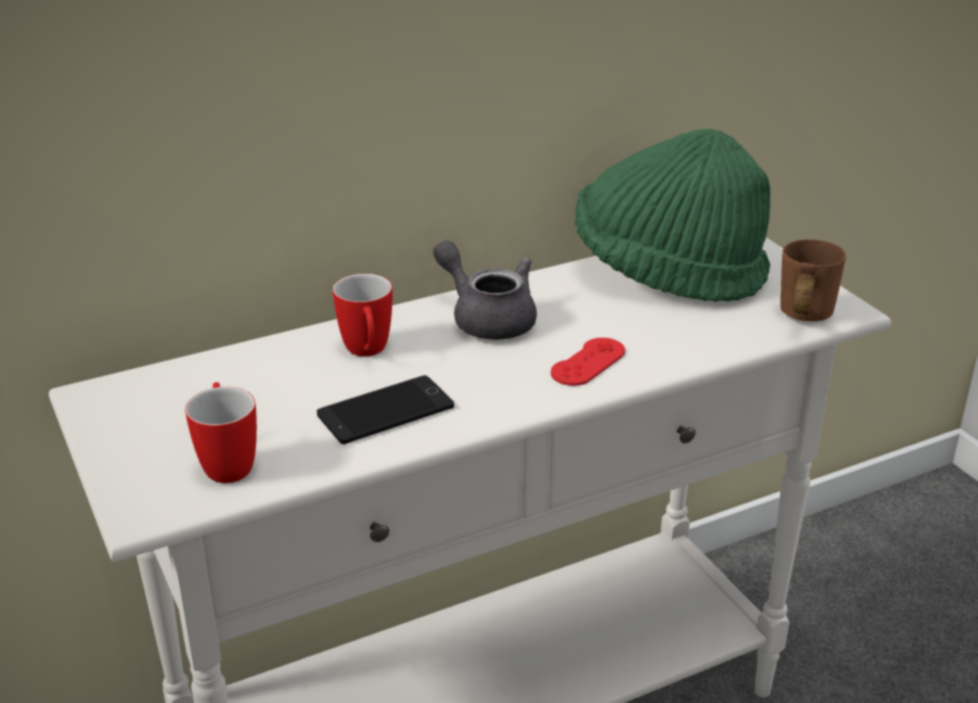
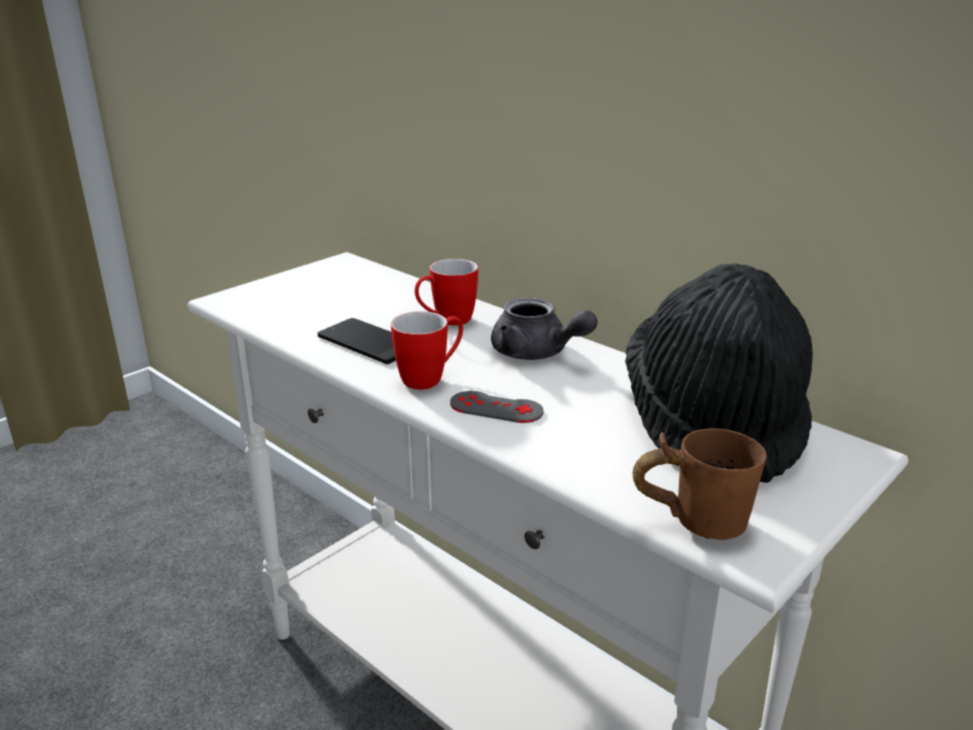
camera: 70 degrees right, 5 degrees down
mug [185,382,257,483] -> mug moved to [391,311,463,390]
grey teapot [433,241,537,340] -> grey teapot turned 105 degrees clockwise [491,298,598,360]
red game controller [551,338,625,386] -> grey game controller [450,391,544,423]
green hat [575,129,770,302] -> black hat [625,263,813,483]

